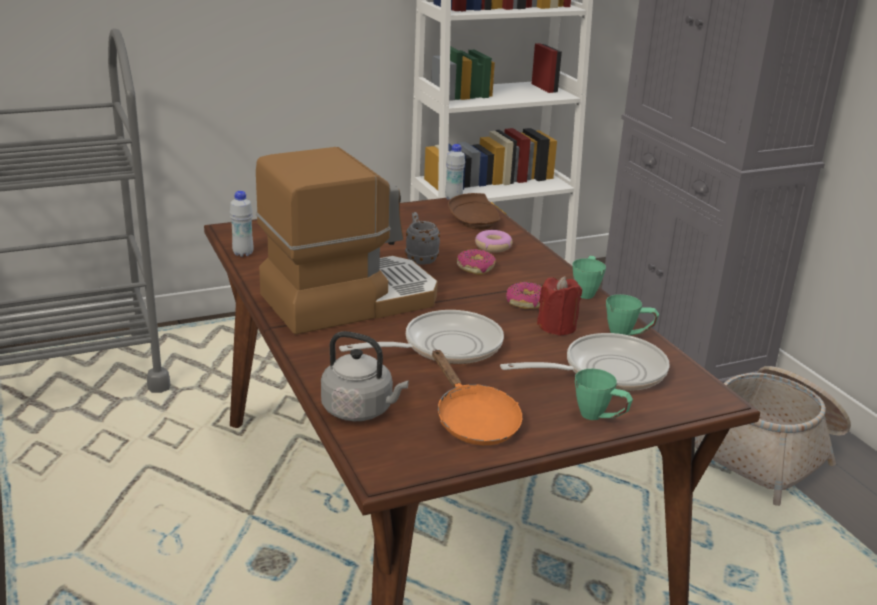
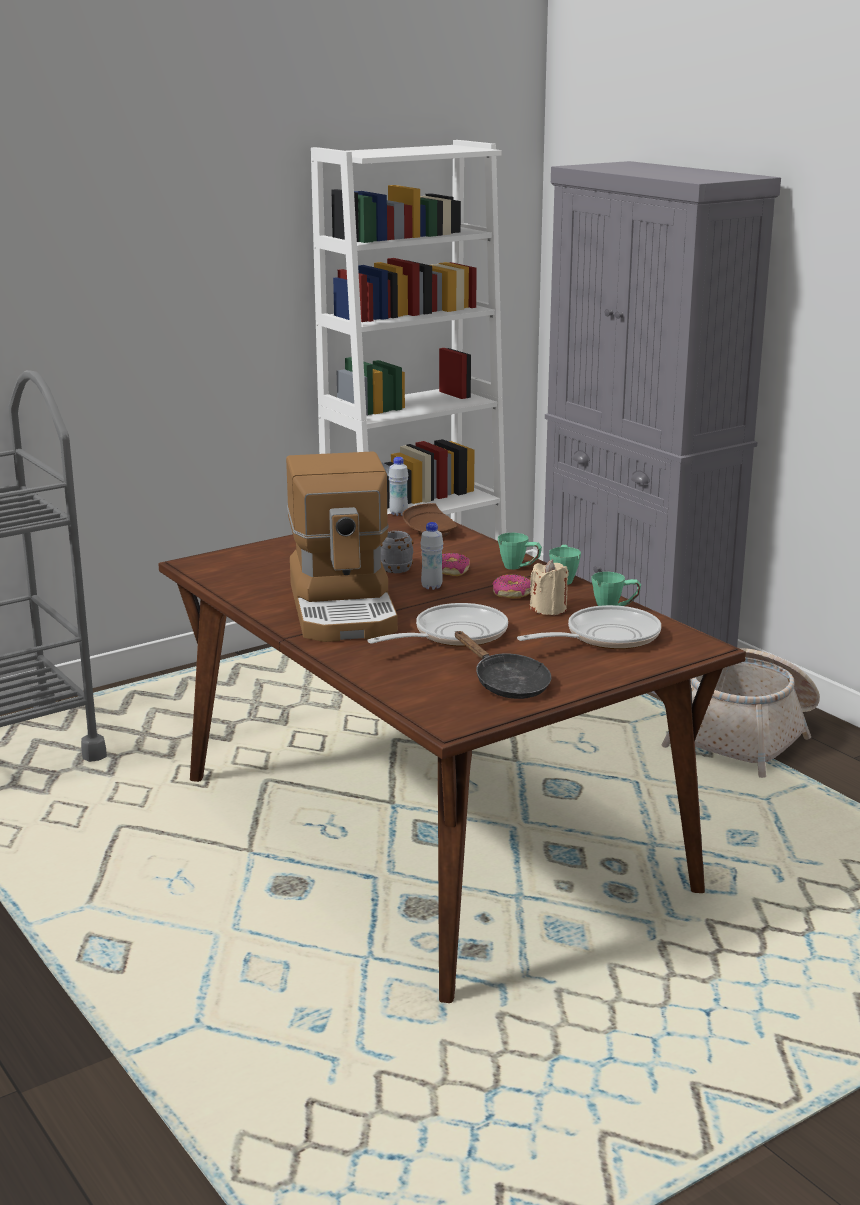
camera: 10 degrees left, 5 degrees down
white bottle [230,191,253,257] -> white bottle moved to [420,522,443,590]
coffee machine [256,147,438,335] -> coffee machine turned 120 degrees clockwise [286,451,398,642]
grey kettle [321,331,409,421] -> none
orange frying pan [432,349,522,445] -> black frying pan [455,631,551,699]
donut [475,230,513,252] -> none
red candle [537,276,582,336] -> beige candle [530,559,569,615]
green mug [575,369,633,420] -> green mug moved to [498,533,542,570]

